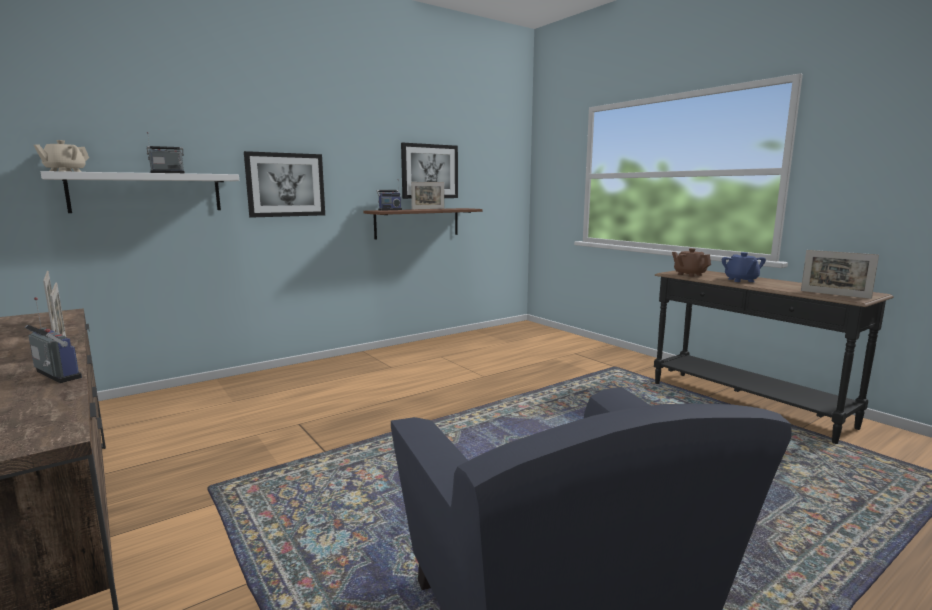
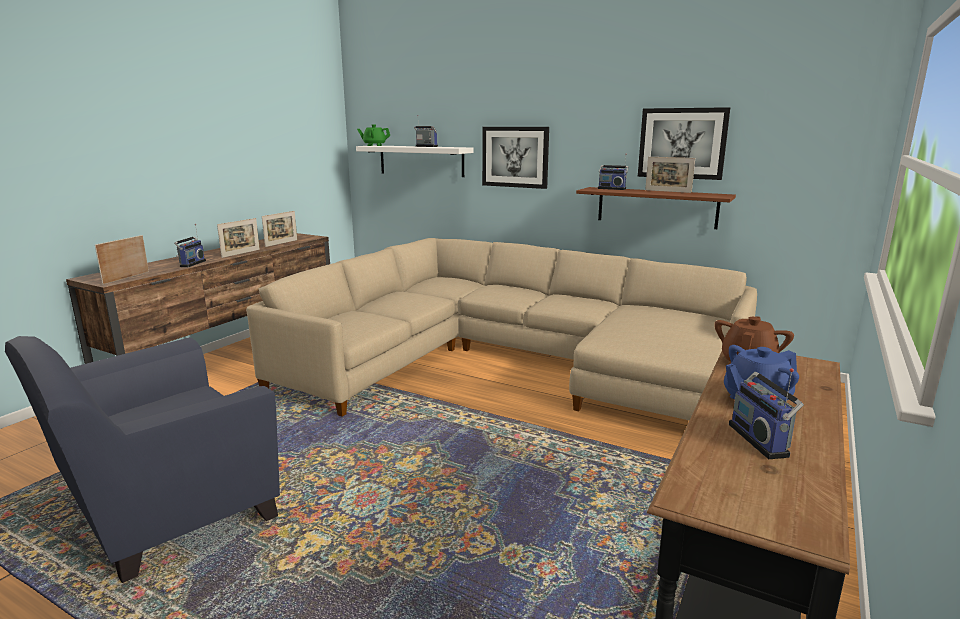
camera: 65 degrees right, 5 degrees up
beige teapot [34,140,89,172] -> green teapot [357,124,390,146]
picture frame [801,250,879,299] -> picture frame moved to [95,235,149,285]
none -> beige sofa [246,238,757,420]
none -> radio [729,368,804,459]

